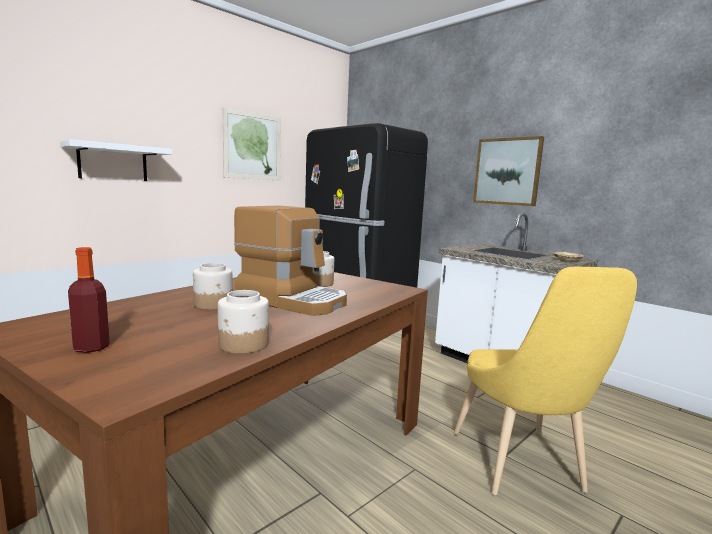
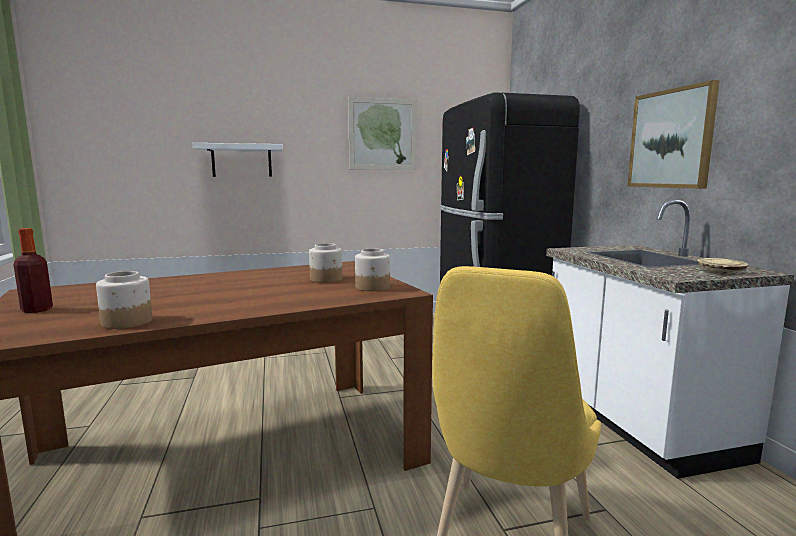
camera: 30 degrees right, 0 degrees up
jar [193,263,233,310] -> jar moved to [355,249,390,291]
coffee machine [234,206,347,316] -> none

